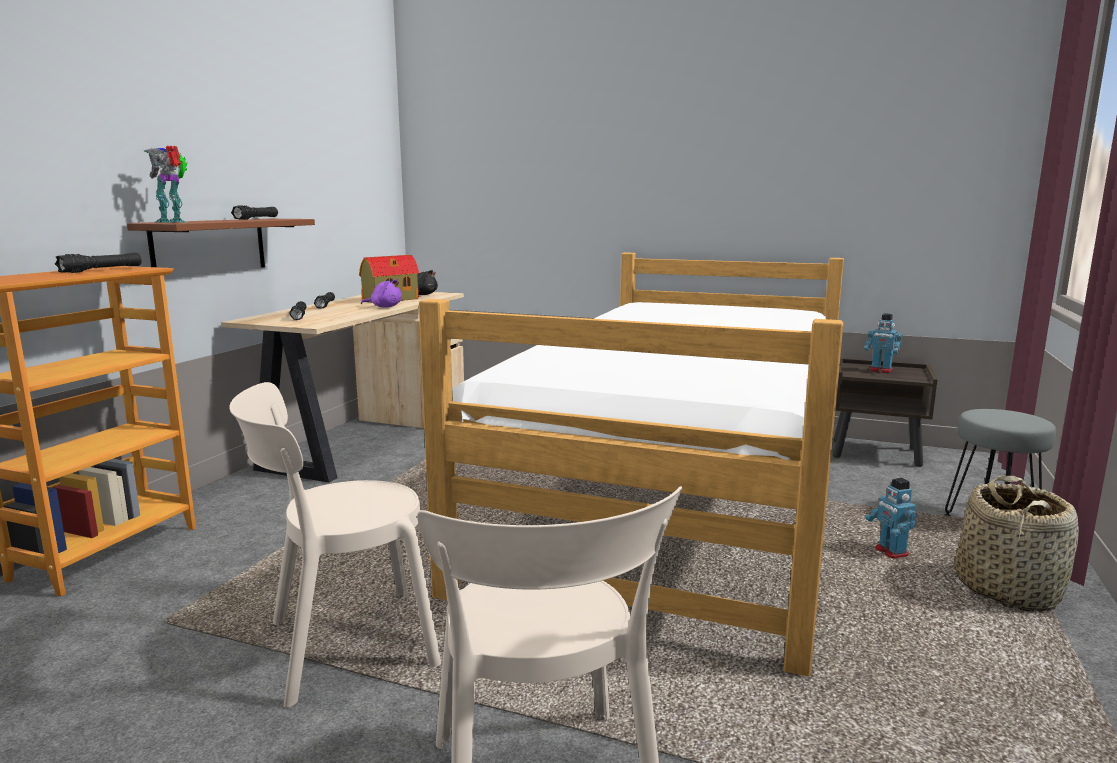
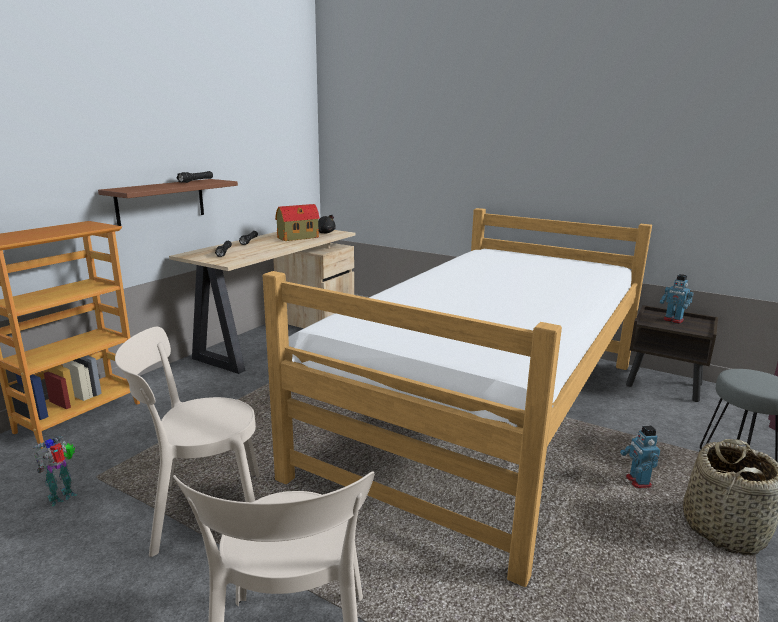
camera: 10 degrees right, 5 degrees up
black flashlight [55,253,141,273] -> none
toy robot [144,145,187,223] -> toy robot moved to [33,436,77,506]
purple plush toy [361,279,402,307] -> none

